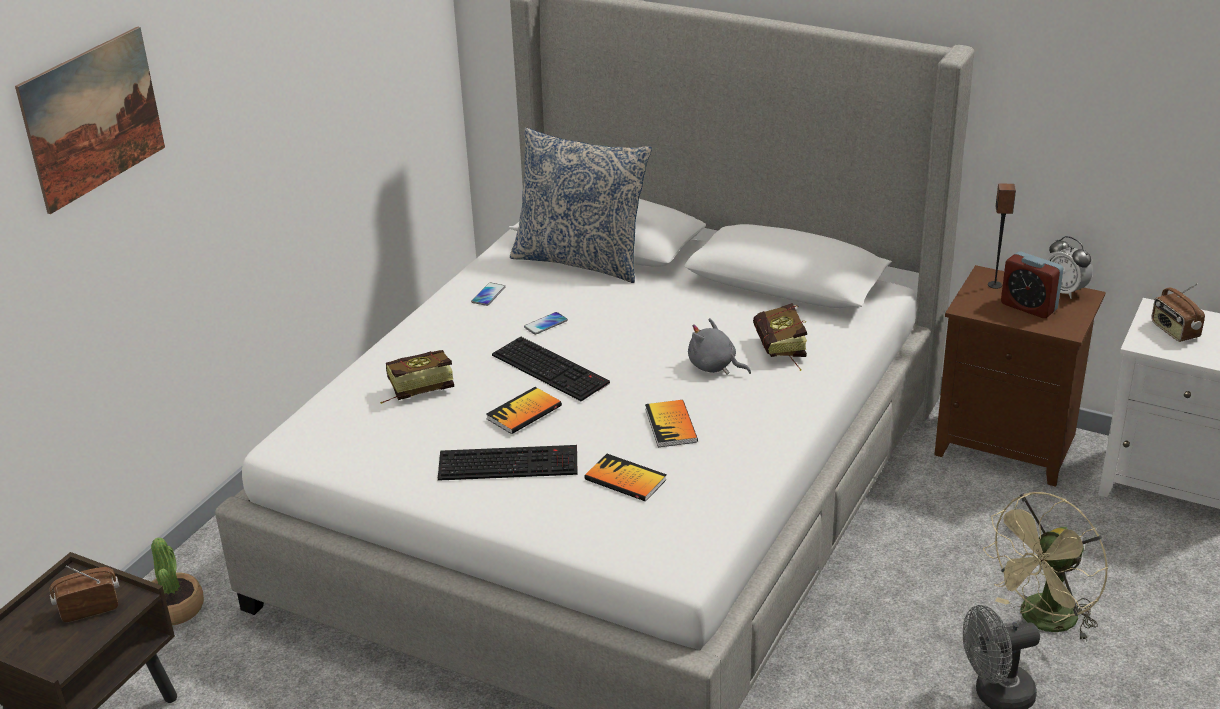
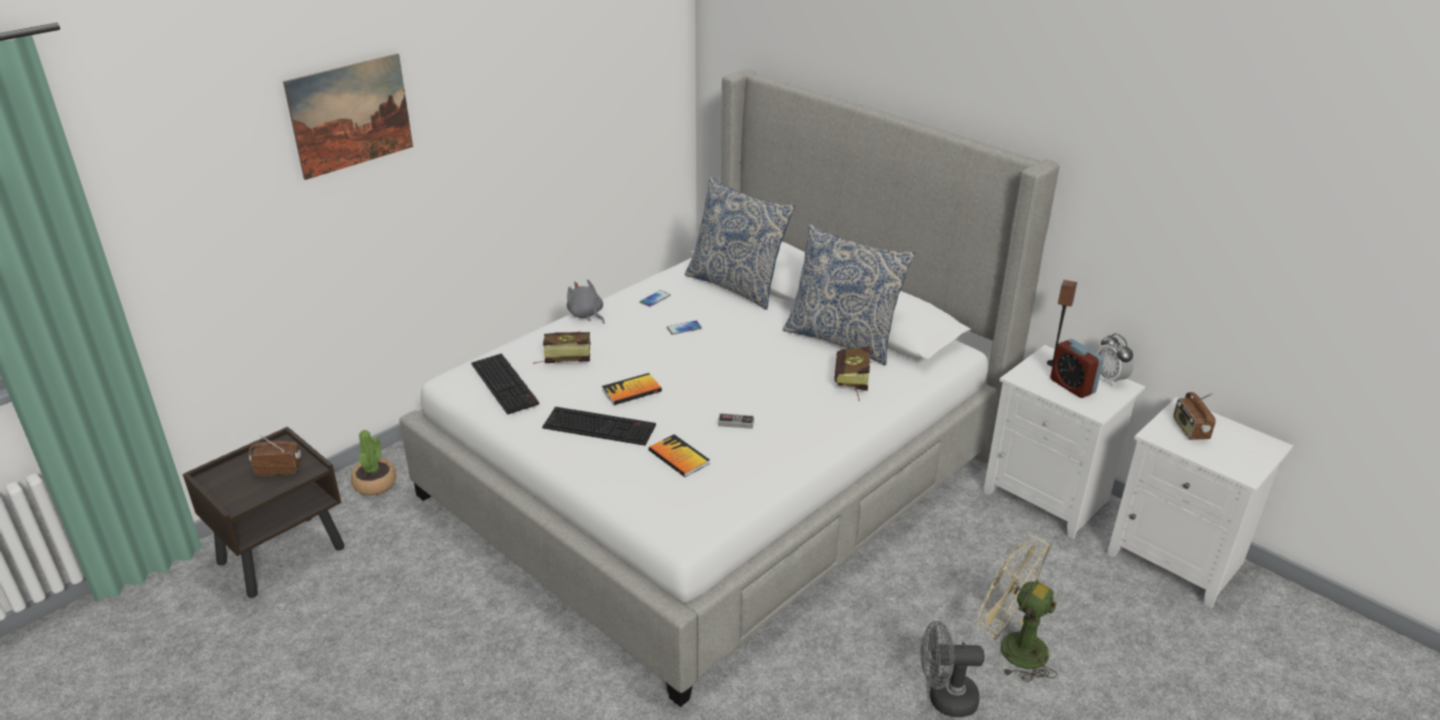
camera: 15 degrees right, 0 degrees up
keyboard [492,336,610,401] -> keyboard moved to [471,353,539,415]
book [645,400,698,447] -> game controller [718,413,754,429]
grey plush toy [688,318,751,375] -> grey plush toy moved to [567,280,604,324]
brown nightstand [934,265,1106,487] -> white nightstand [983,345,1145,539]
beige fan [983,492,1108,642] -> beige fan turned 60 degrees clockwise [978,535,1057,682]
none -> pillow [783,224,915,365]

